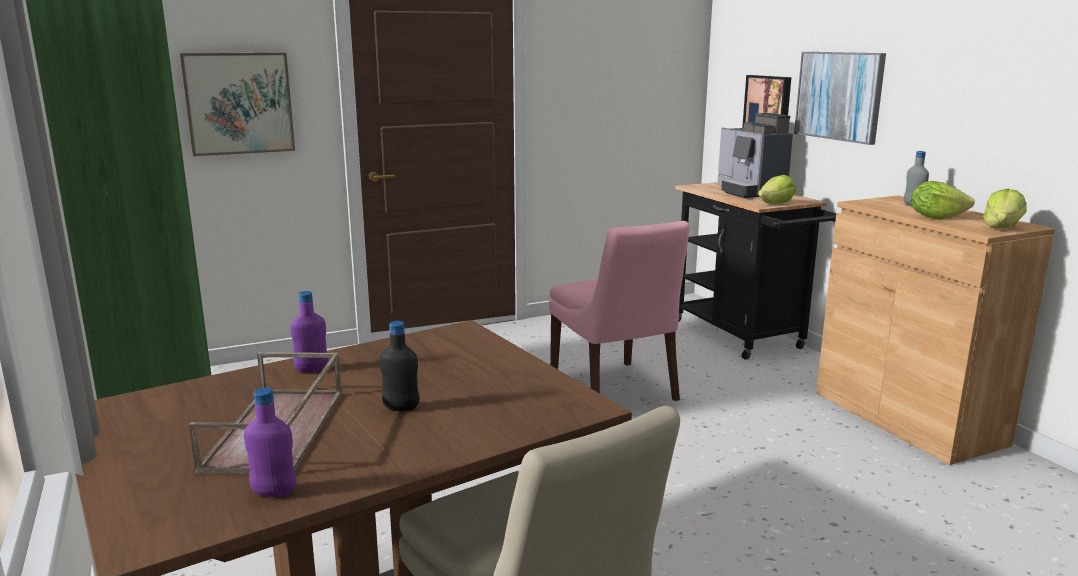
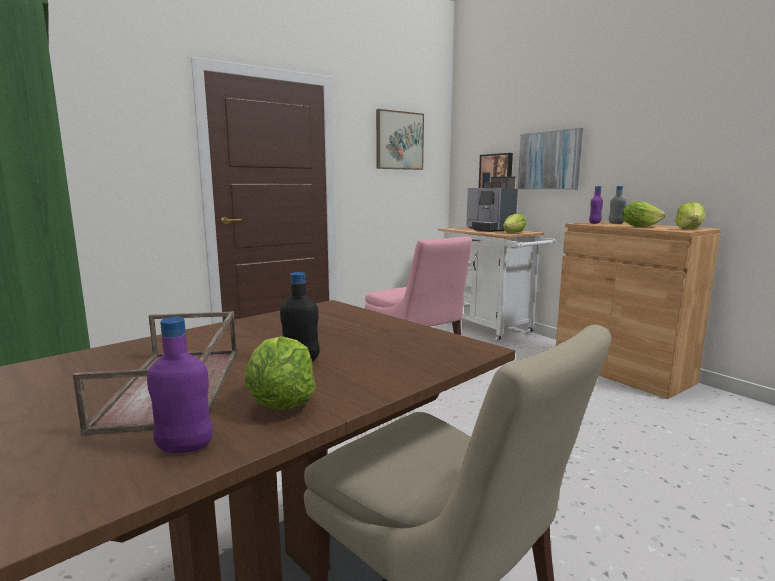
camera: 10 degrees left, 5 degrees down
picture [180,53,295,156] -> picture moved to [376,109,424,170]
purple bottle [290,291,329,373] -> purple bottle moved to [589,186,603,224]
black cart [675,182,836,360] -> white cart [438,227,555,343]
none -> lettuce [245,336,316,410]

